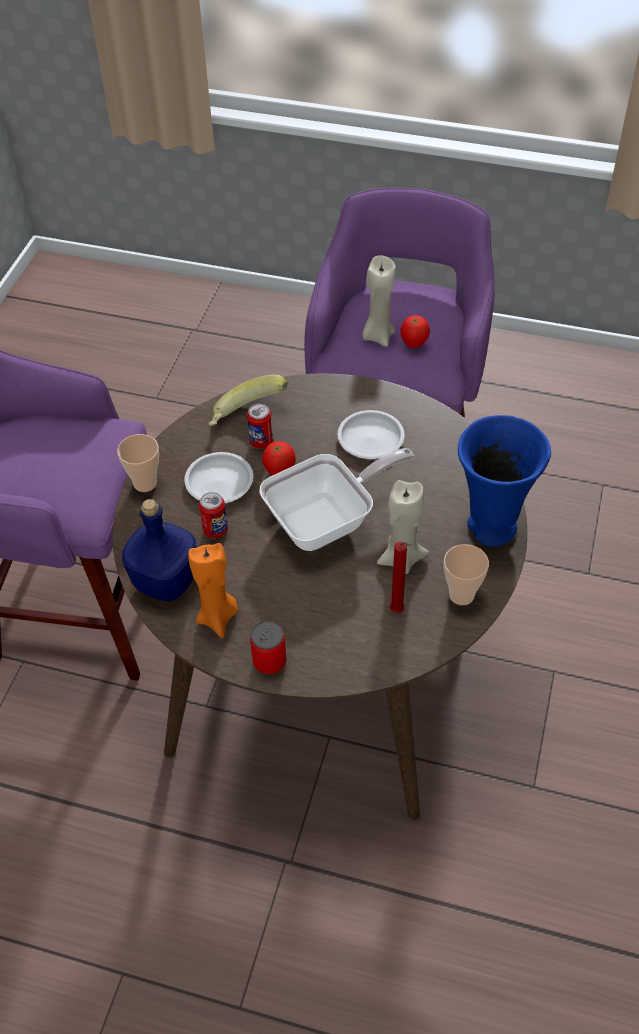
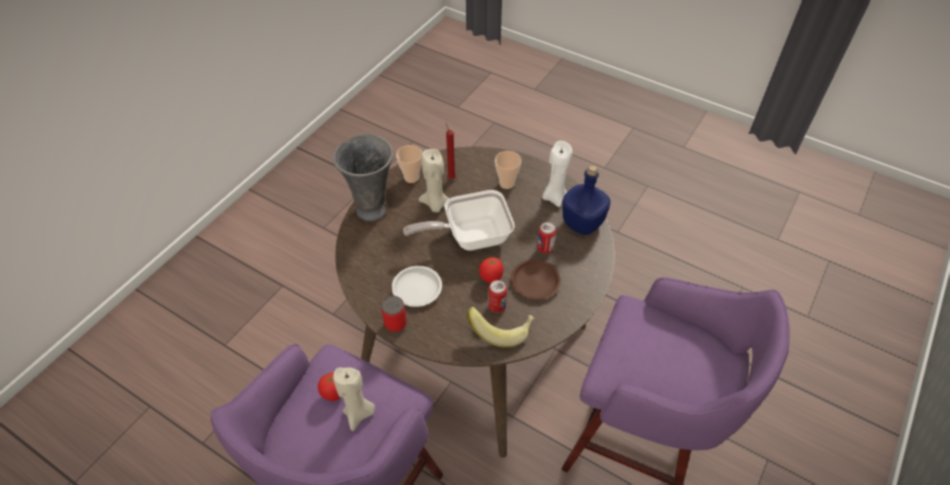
camera: 165 degrees left, 0 degrees up
cup [117,434,159,492] -> cup moved to [495,151,521,189]
white plate [185,452,253,503] -> brown plate [511,259,561,299]
orange candle [188,543,238,638] -> white candle [543,141,572,207]
can [250,621,286,675] -> can moved to [381,296,407,332]
blue vase [458,415,551,547] -> grey vase [333,134,394,222]

